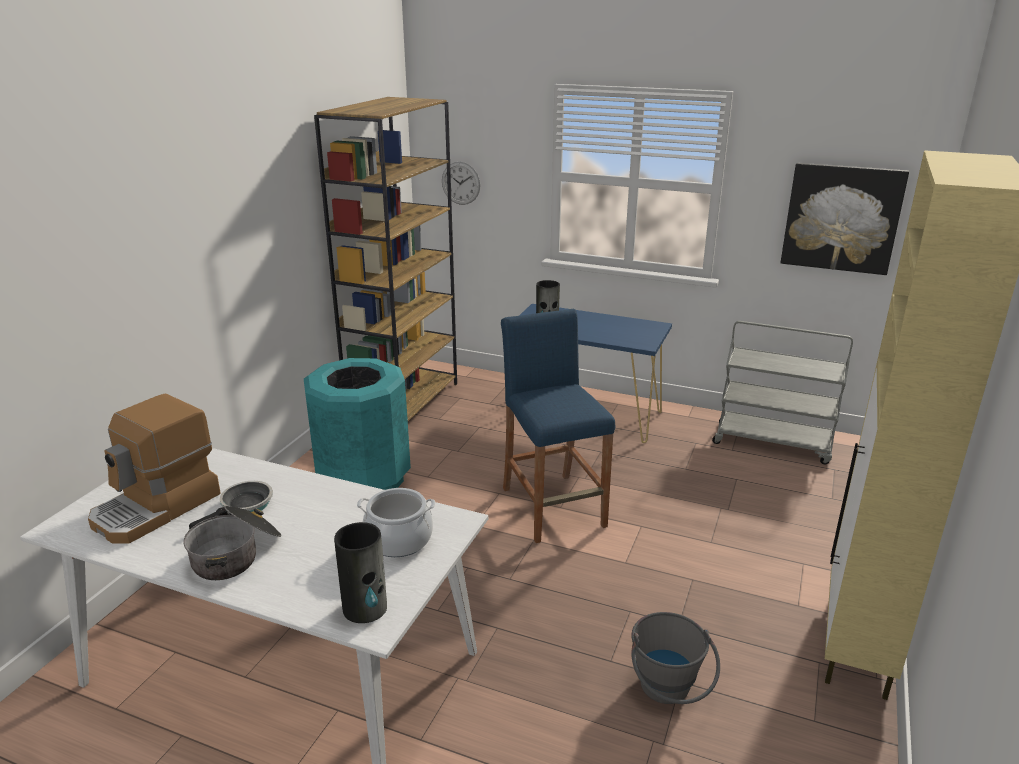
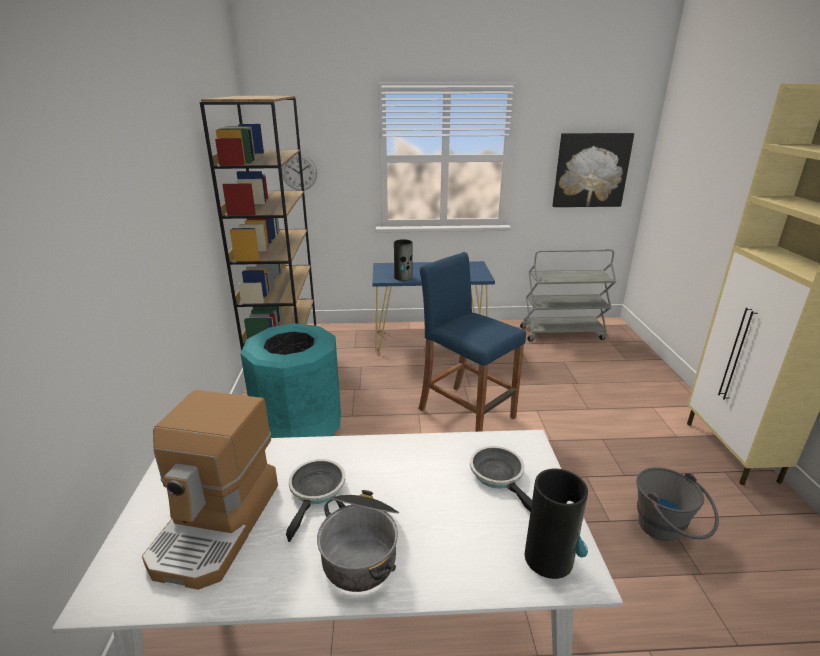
camera: 25 degrees left, 0 degrees up
cooking pot [357,488,435,557] -> frying pan [470,446,532,512]

